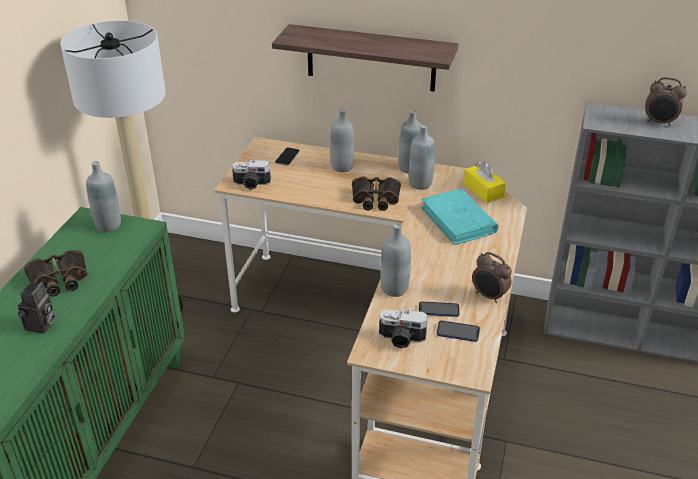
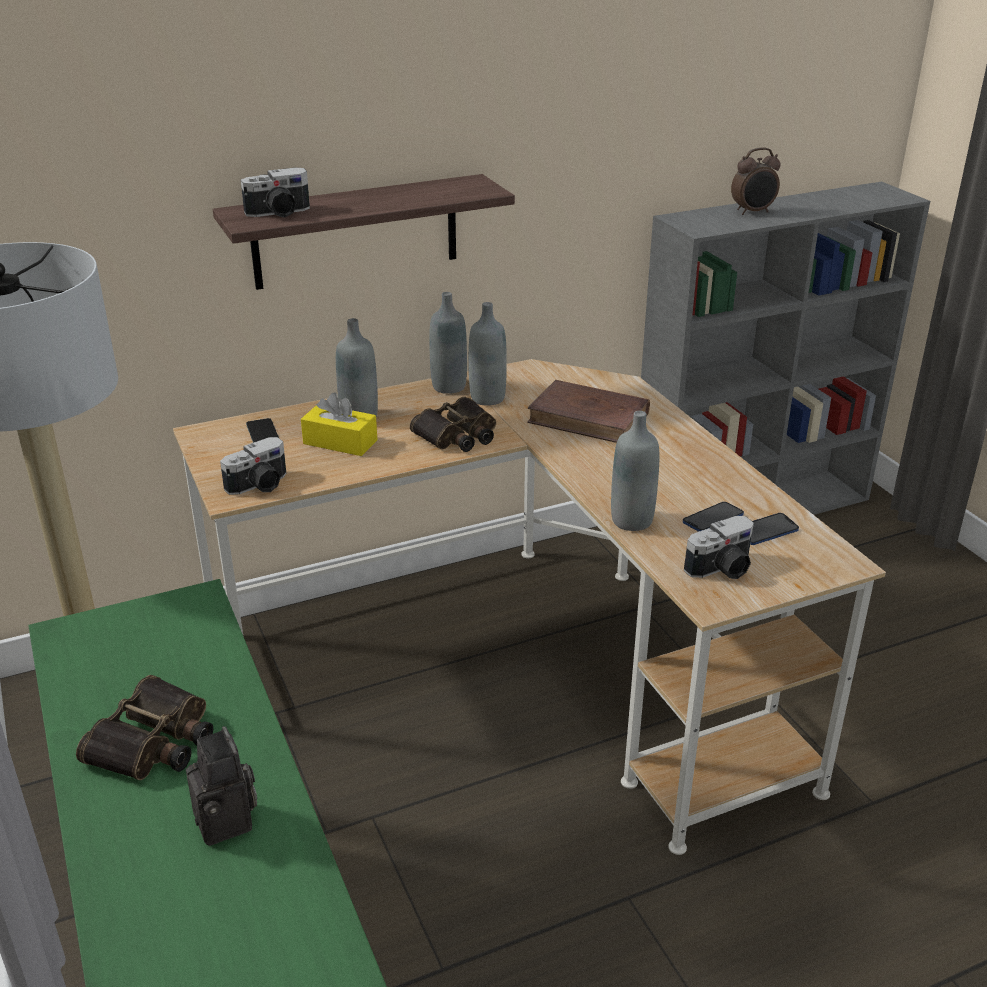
camera: 40 degrees left, 5 degrees down
grey bottle [86,161,121,232] -> none
turquoise book [421,188,498,245] -> brown book [527,380,650,443]
yellow tissue box [463,161,506,203] -> yellow tissue box moved to [301,392,377,456]
alarm clock [472,252,512,303] -> none
none -> camera [241,167,310,218]

